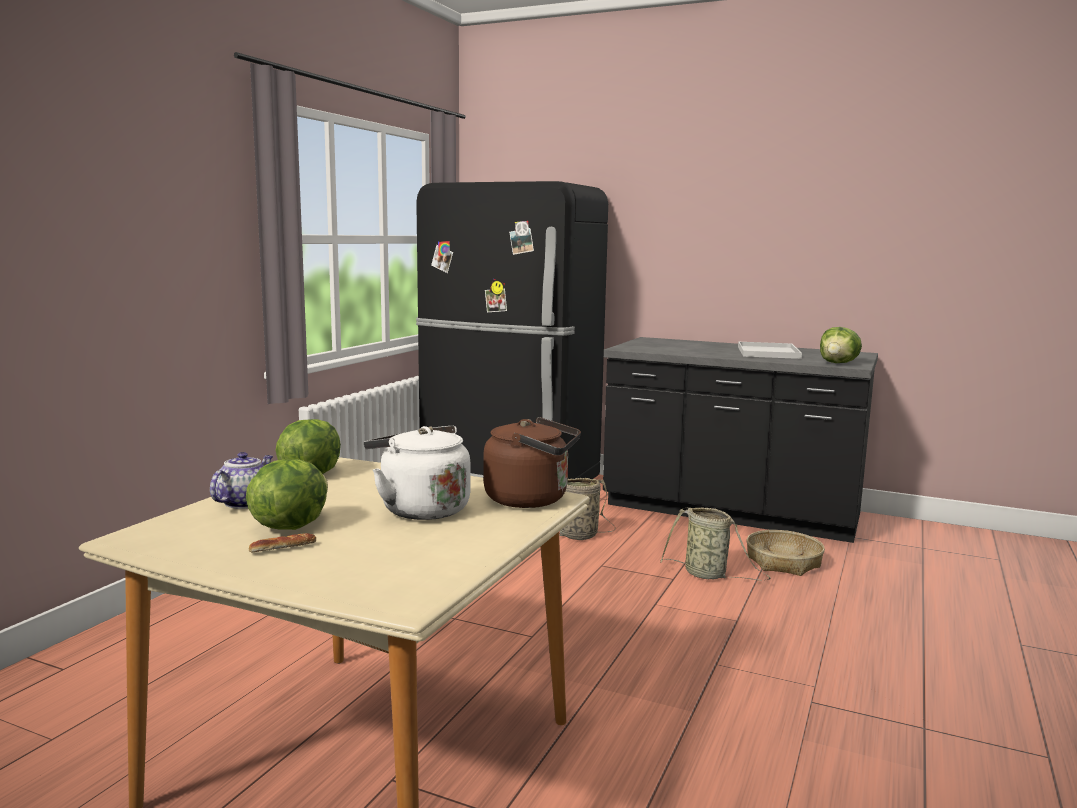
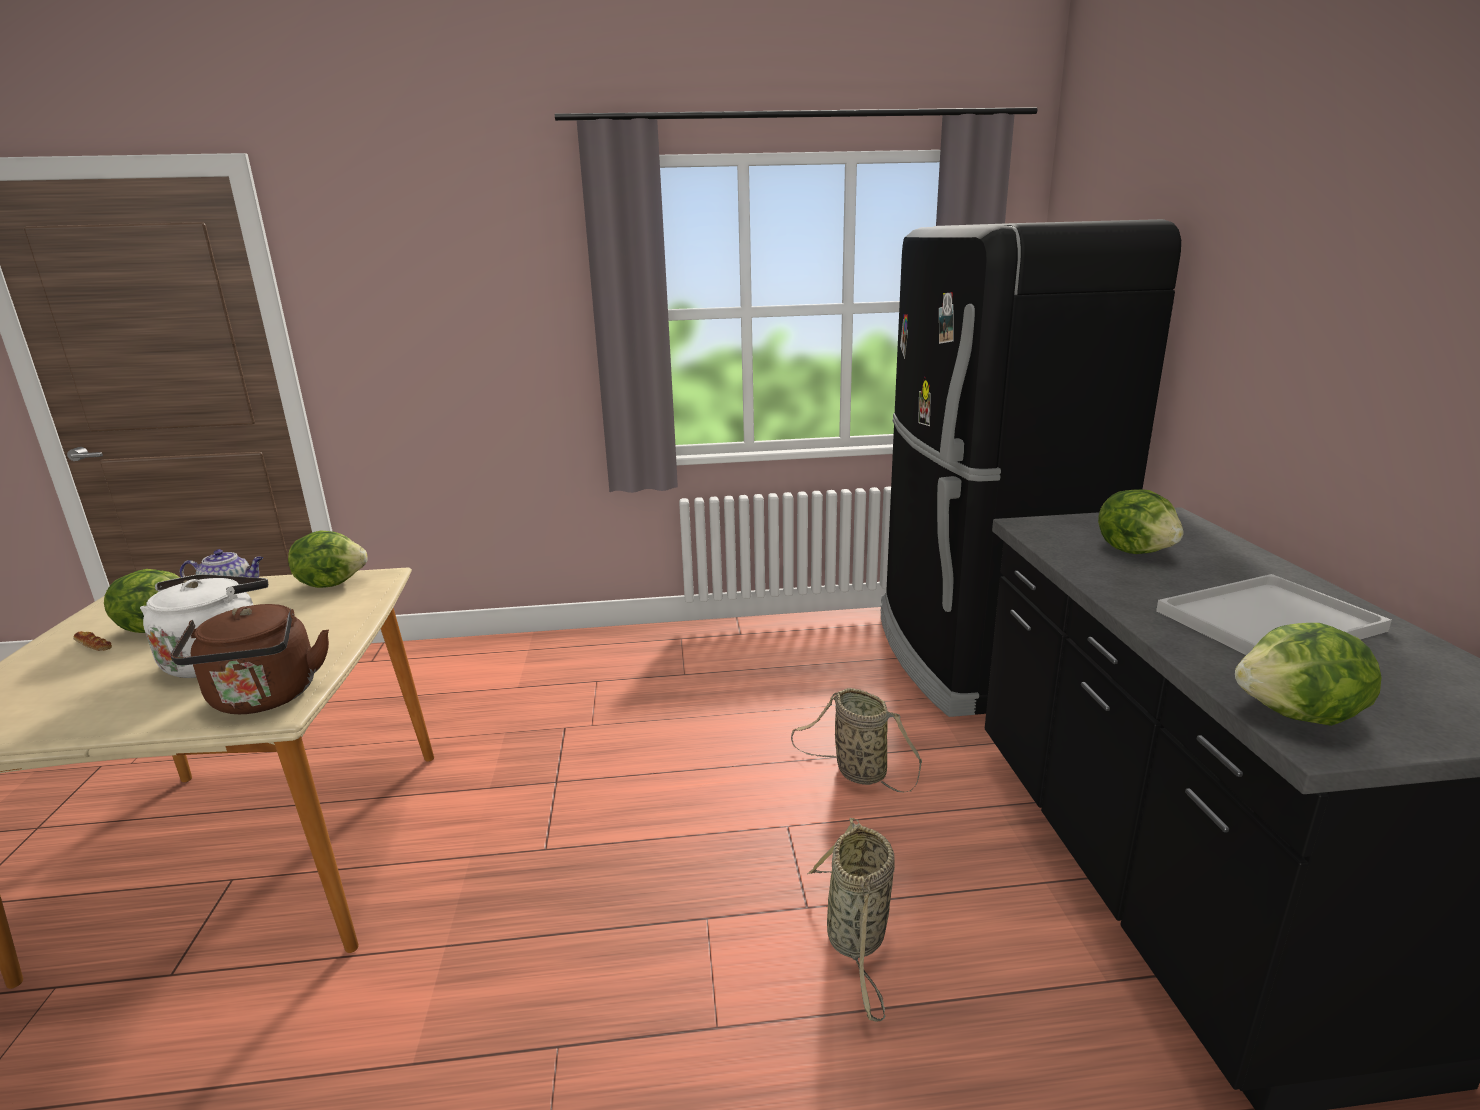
camera: 60 degrees right, 10 degrees up
basket [747,530,825,576] -> none
none -> lettuce [1098,489,1184,554]

